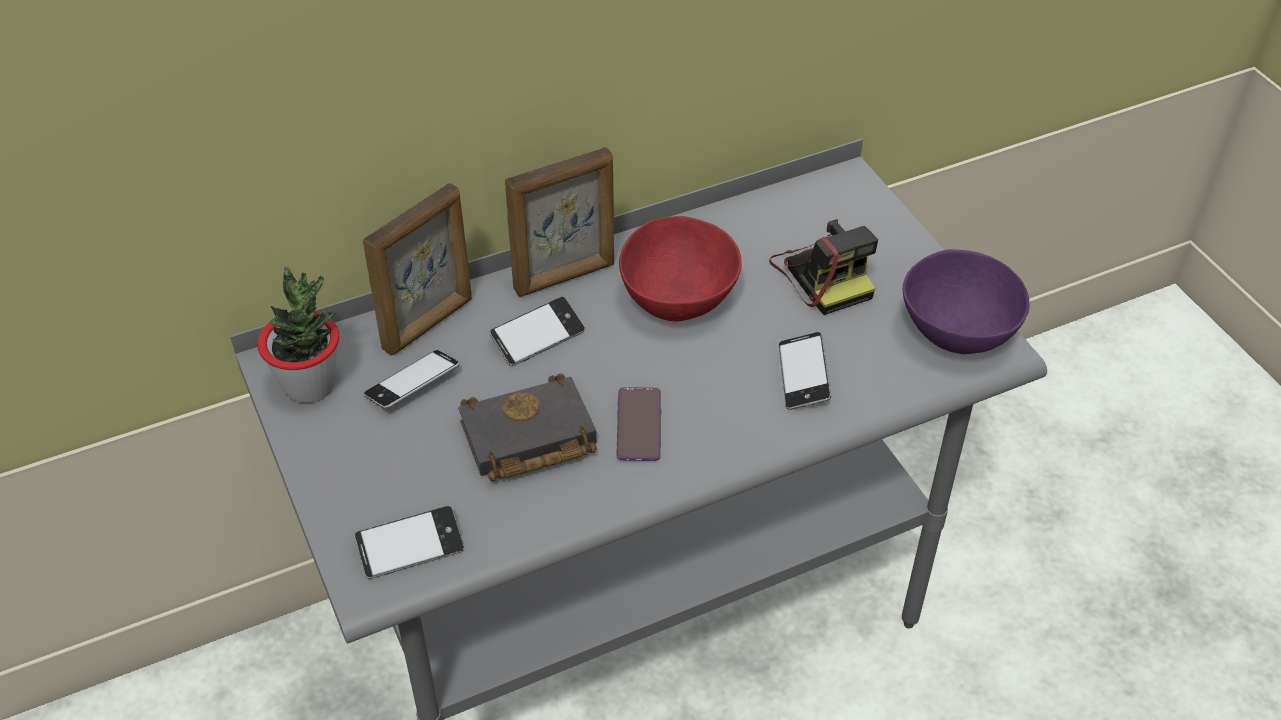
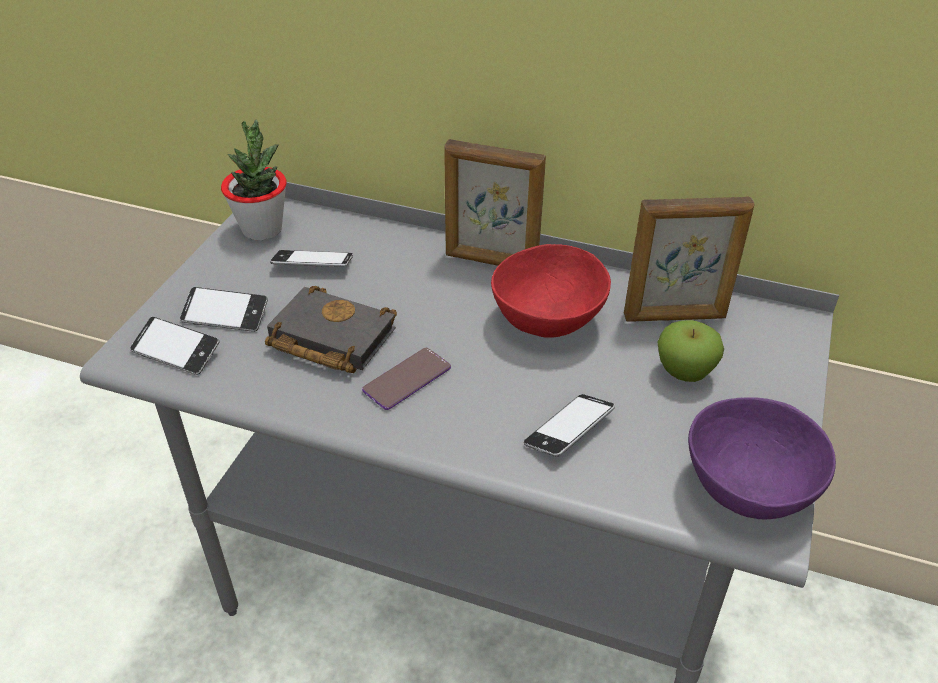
camera: 45 degrees right, 5 degrees down
picture frame [363,183,472,355] -> picture frame moved to [624,197,755,322]
phone [489,297,585,366] -> phone moved to [180,287,268,332]
camera [769,219,878,315] -> apple [658,320,724,382]

